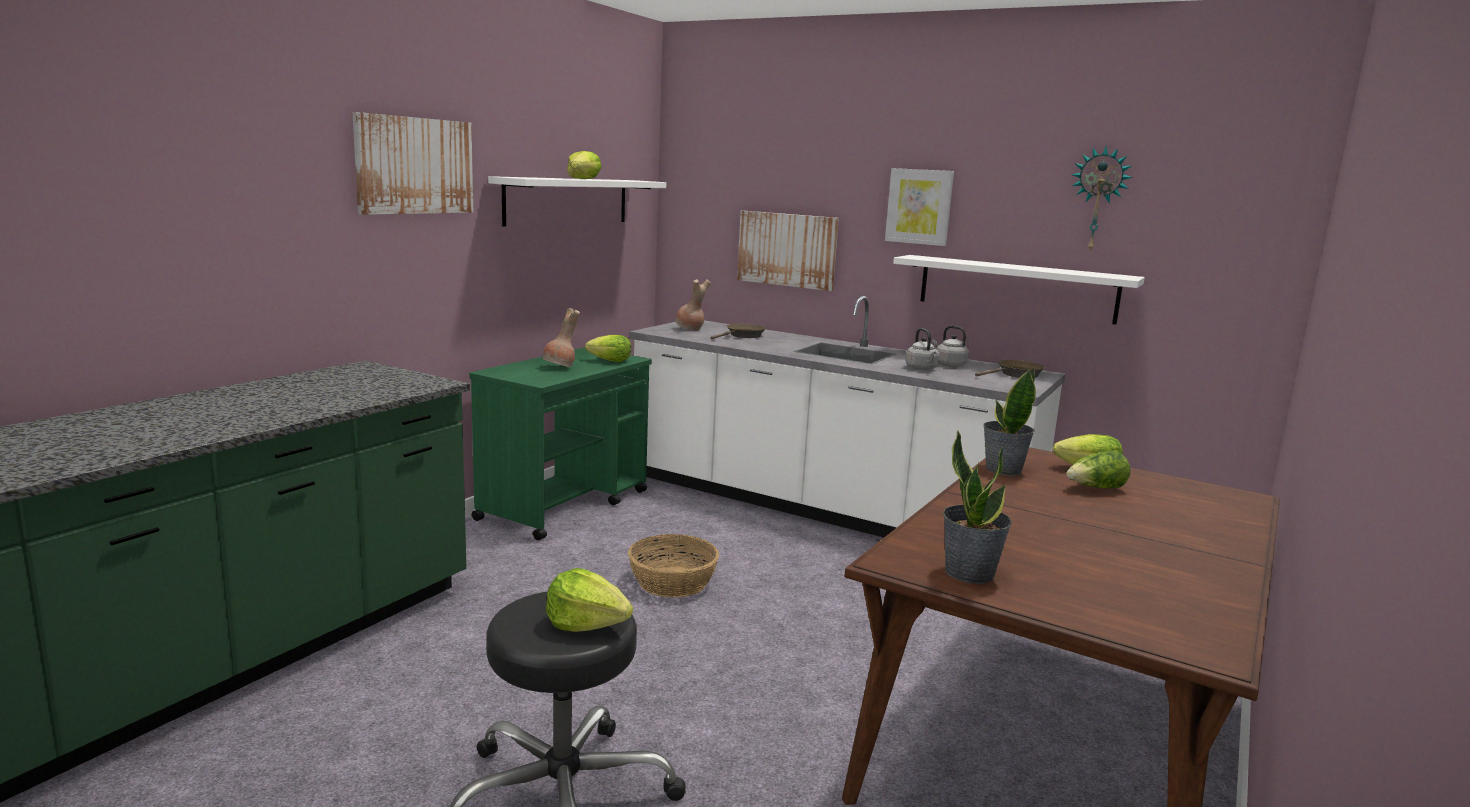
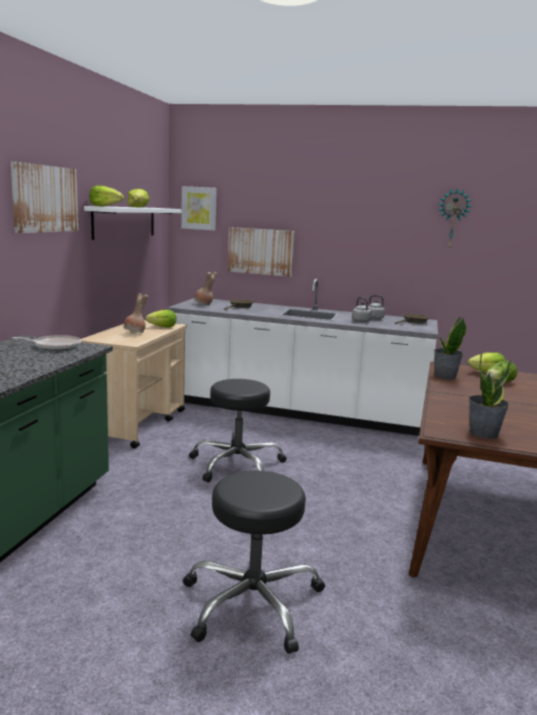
camera: 15 degrees left, 0 degrees up
green cart [469,347,652,540] -> beige cart [81,320,187,449]
lettuce [546,568,633,632] -> lettuce moved to [89,185,124,206]
basket [628,534,719,598] -> black stool [189,379,287,482]
picture [885,168,954,246] -> picture moved to [181,186,217,231]
white shelf [893,255,1145,325] -> none
none -> frying pan [12,335,81,351]

